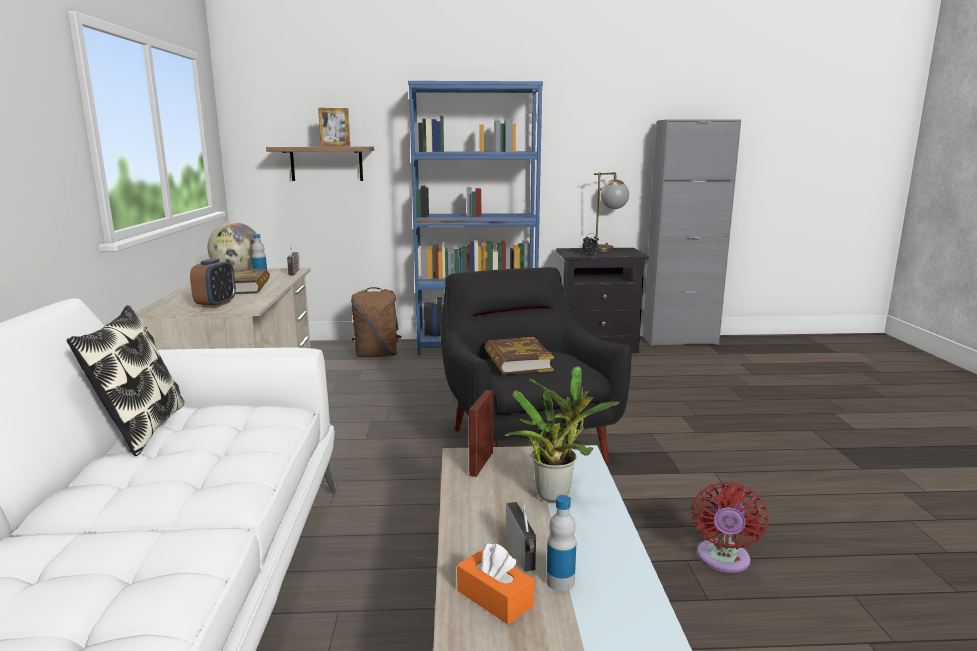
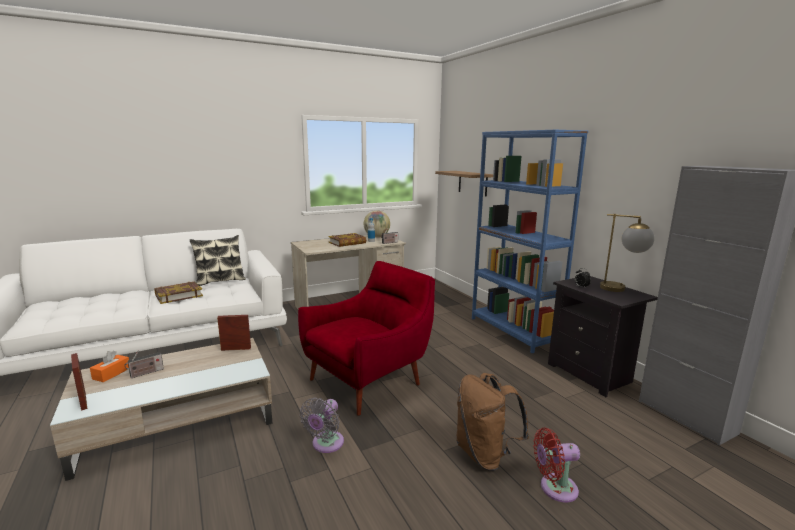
camera: 65 degrees right, 0 degrees up
alarm clock [190,258,236,308] -> none
picture frame [318,108,350,147] -> picture frame moved to [71,353,87,410]
brown backpack [351,287,402,357] -> brown backpack moved to [456,373,529,471]
black armchair [441,267,631,463] -> red armchair [298,261,435,416]
book [485,337,554,375] -> book moved to [154,281,203,304]
potted plant [505,366,620,502] -> none
bottle [546,495,576,591] -> none
red fan [691,482,769,573] -> red fan moved to [533,428,580,503]
none -> grey fan [300,398,344,453]

